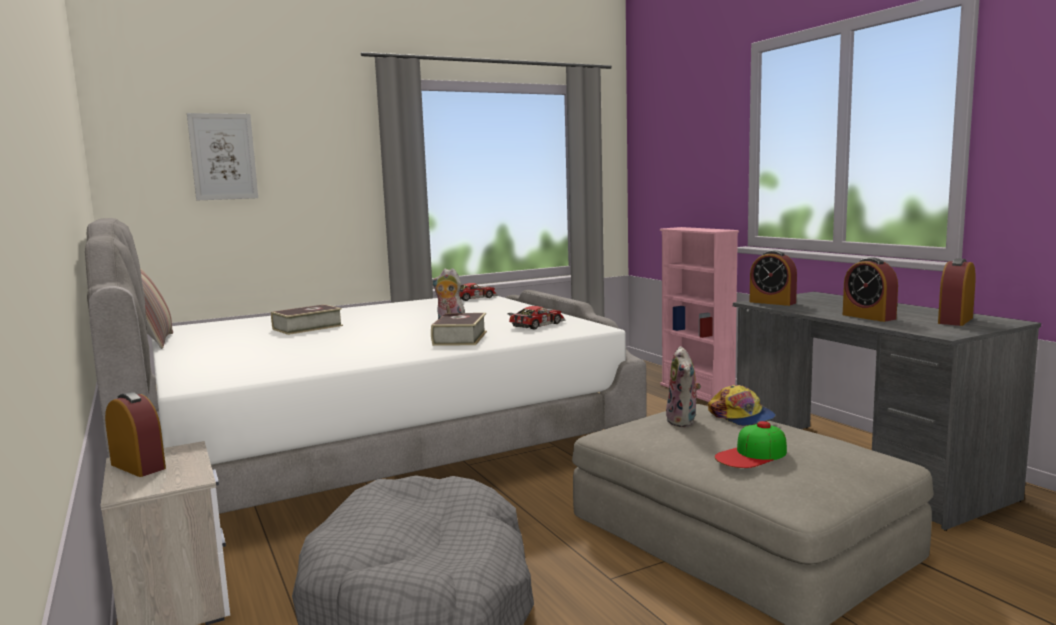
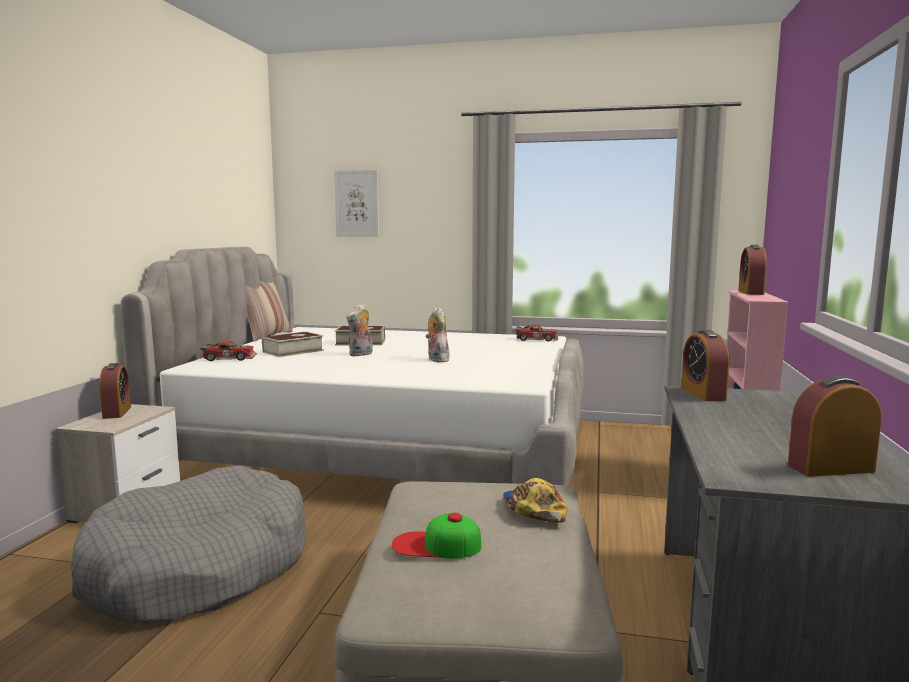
camera: 40 degrees right, 0 degrees up
book [431,313,487,346] -> book moved to [262,332,324,357]
toy car [507,306,566,330] -> toy car moved to [200,341,257,361]
plush toy [666,346,701,427] -> plush toy moved to [346,304,373,356]
cap [708,385,776,426] -> cap turned 150 degrees clockwise [503,478,568,523]
alarm clock [843,257,898,322] -> alarm clock moved to [738,245,767,295]

